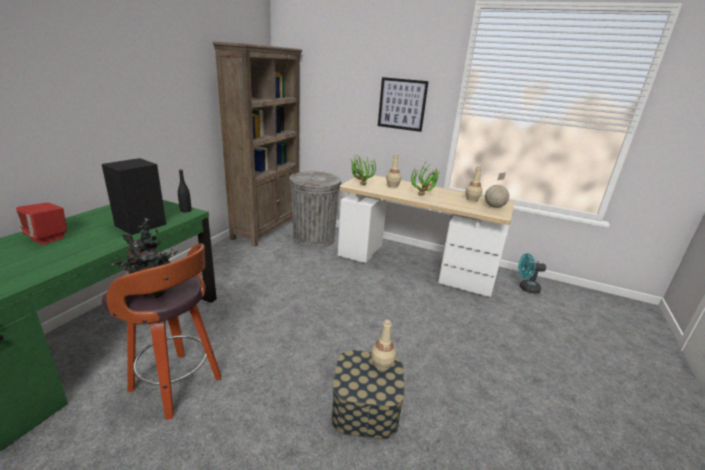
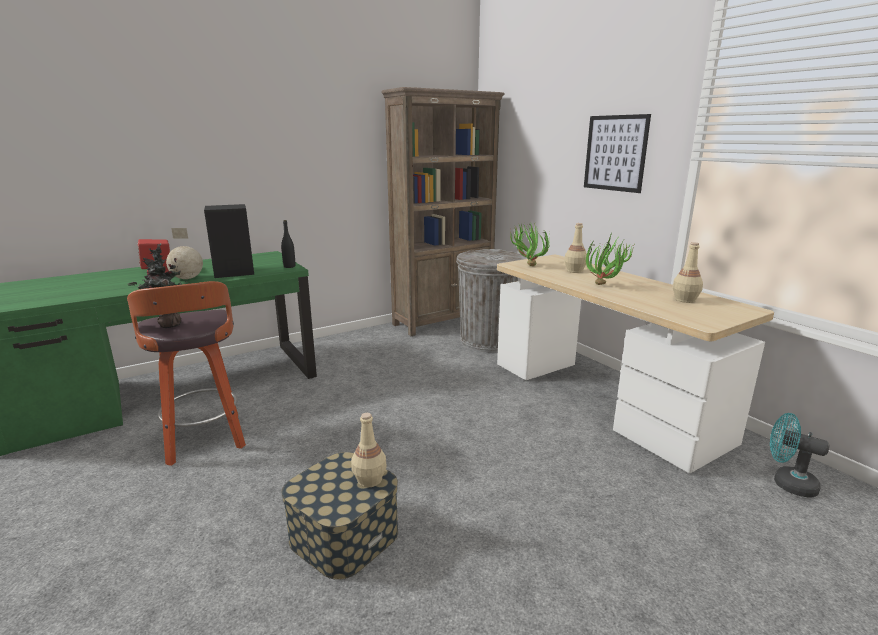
camera: 35 degrees right, 5 degrees down
globe [485,172,509,208] -> globe moved to [166,228,203,279]

